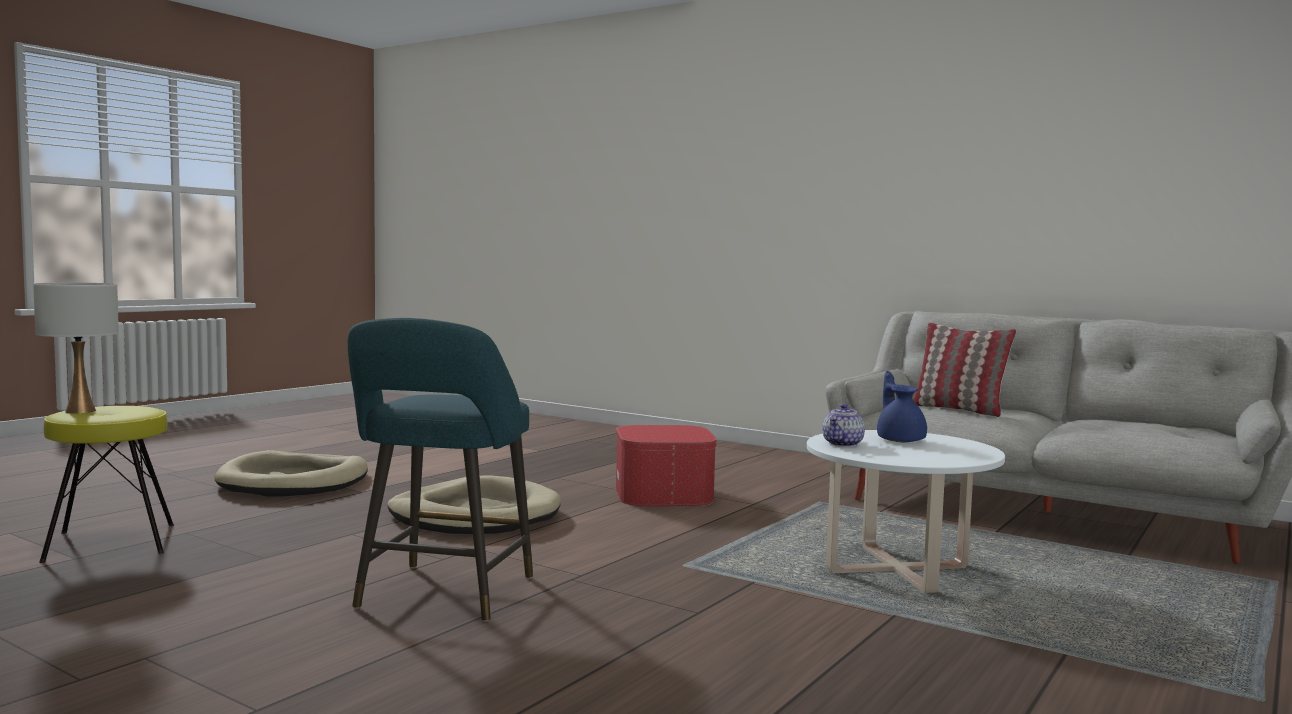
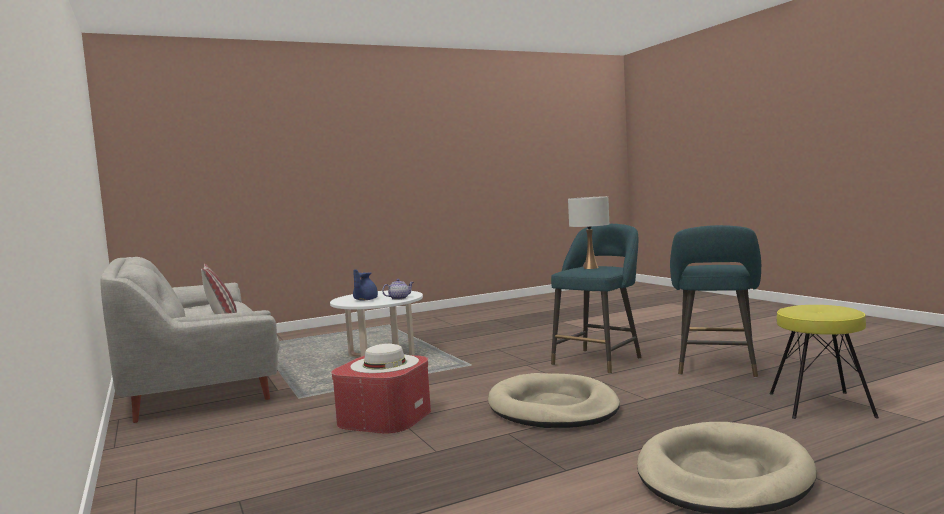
camera: 150 degrees left, 0 degrees up
white table lamp [33,283,119,413] -> white table lamp moved to [568,196,609,269]
none -> white hat [350,344,419,373]
none -> turquoise stool [670,225,761,378]

